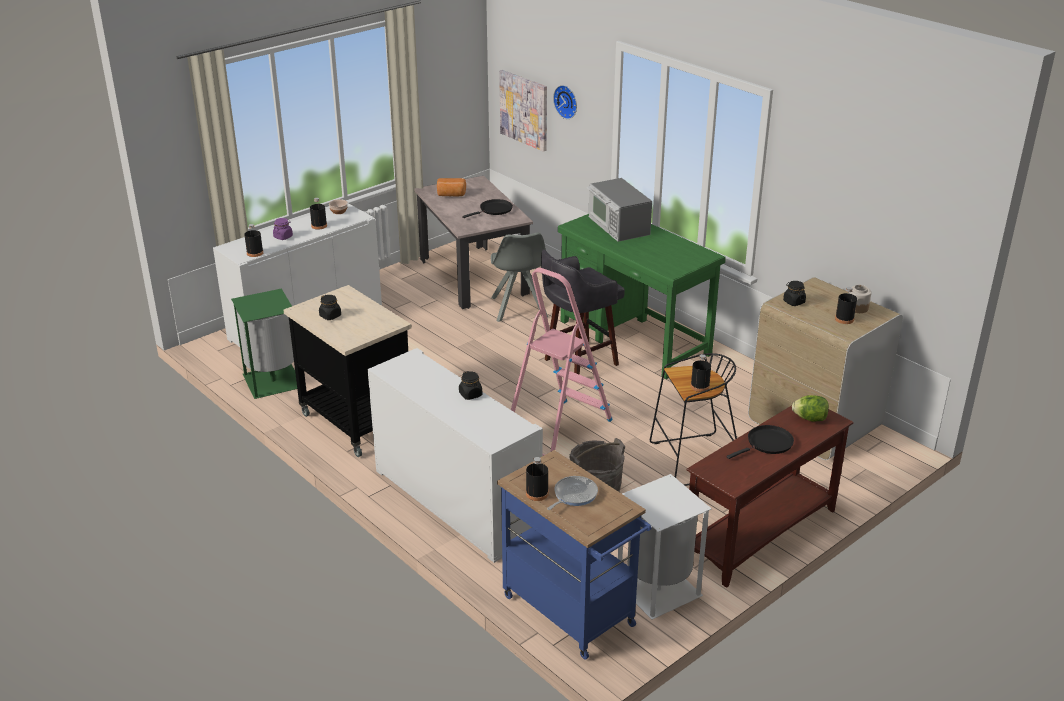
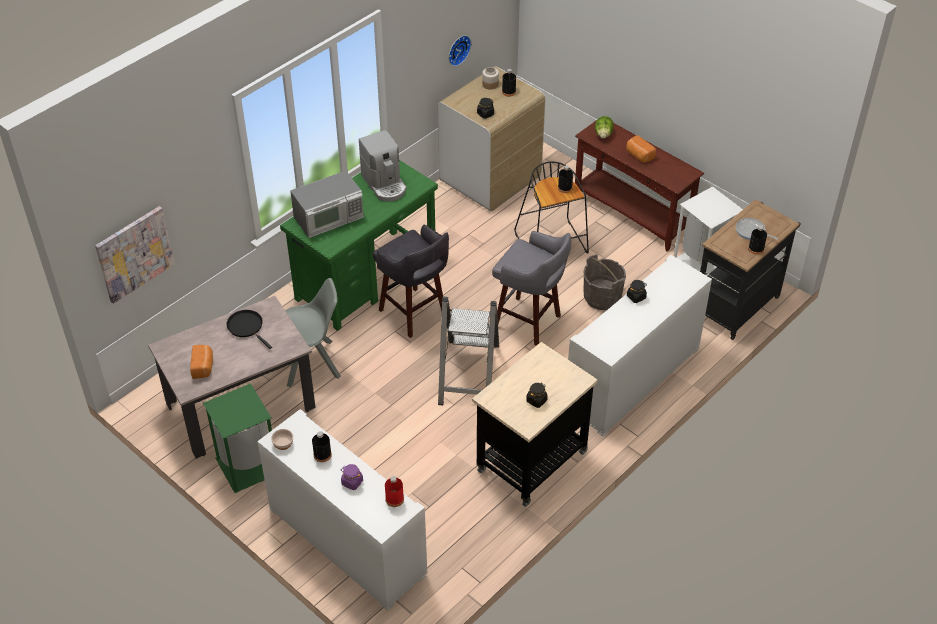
camera: 95 degrees left, 15 degrees up
green trash can [231,288,297,399] -> green trash can moved to [203,383,272,493]
black bottle [244,224,263,257] -> red bottle [385,476,404,507]
blue cart [497,450,652,660] -> black cart [700,199,801,340]
pink step ladder [511,268,613,456] -> grey stool [492,231,571,346]
wall clock [553,85,577,119] -> wall clock moved to [449,35,471,66]
black frying pan [727,425,794,459] -> bread [626,135,656,163]
none -> coffee machine [359,130,406,202]
none -> grey step ladder [438,297,499,405]

